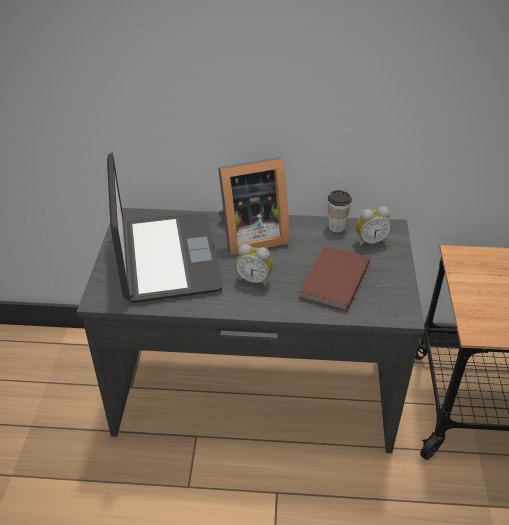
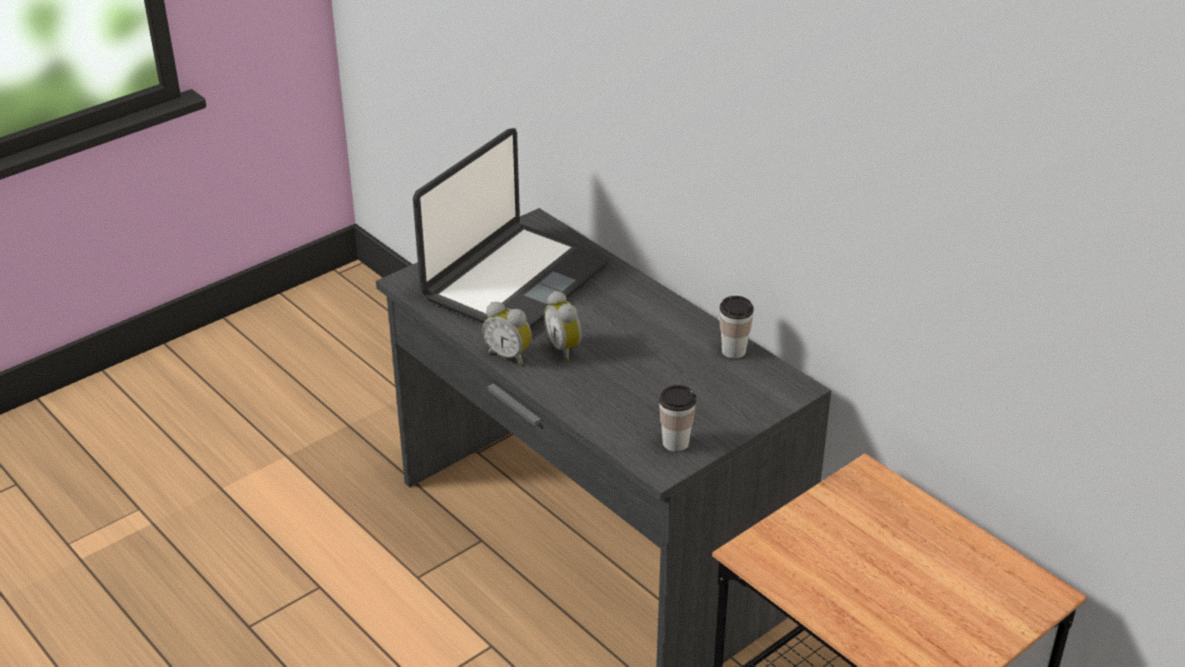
camera: 45 degrees right, 5 degrees down
picture frame [218,157,290,255] -> none
brown book [299,246,370,312] -> none
alarm clock [356,206,391,247] -> alarm clock moved to [482,302,532,365]
none -> cup [659,385,697,452]

